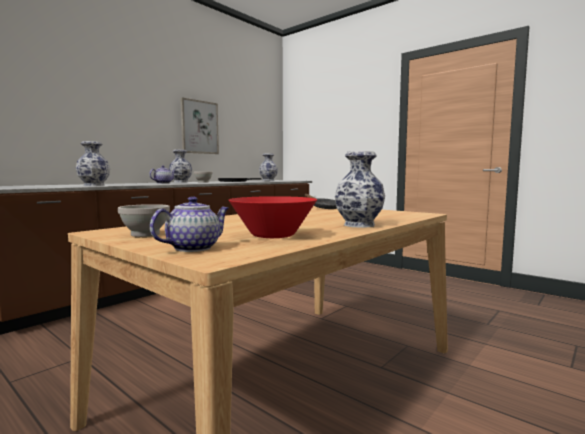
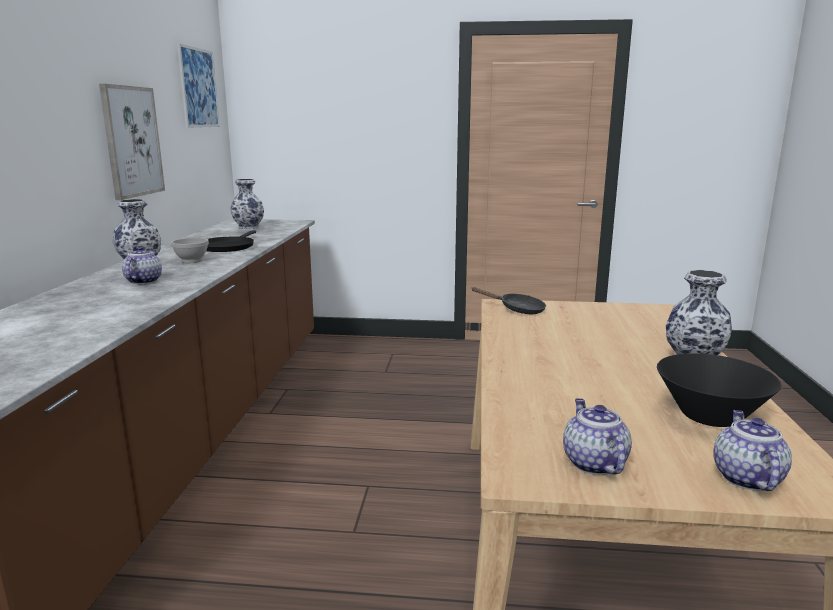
camera: 35 degrees left, 10 degrees up
vase [76,141,110,186] -> none
white bowl [118,204,170,237] -> teapot [563,398,632,475]
red bowl [228,196,317,238] -> black bowl [657,353,781,427]
none -> picture [177,43,220,128]

